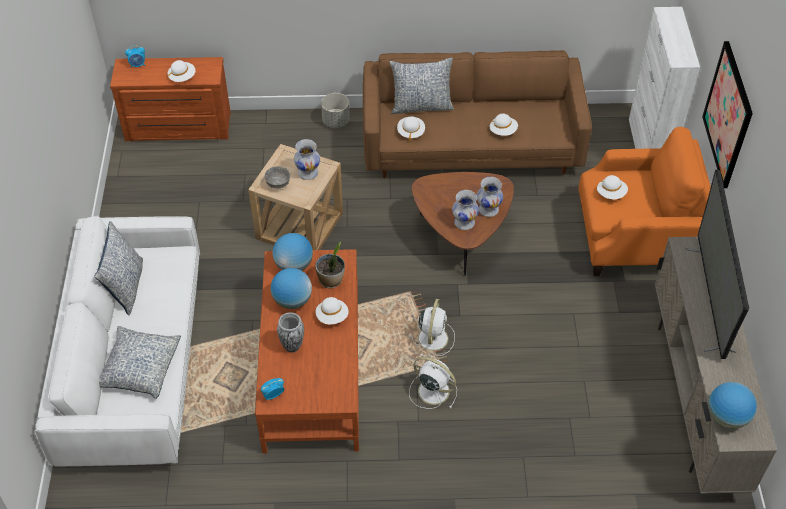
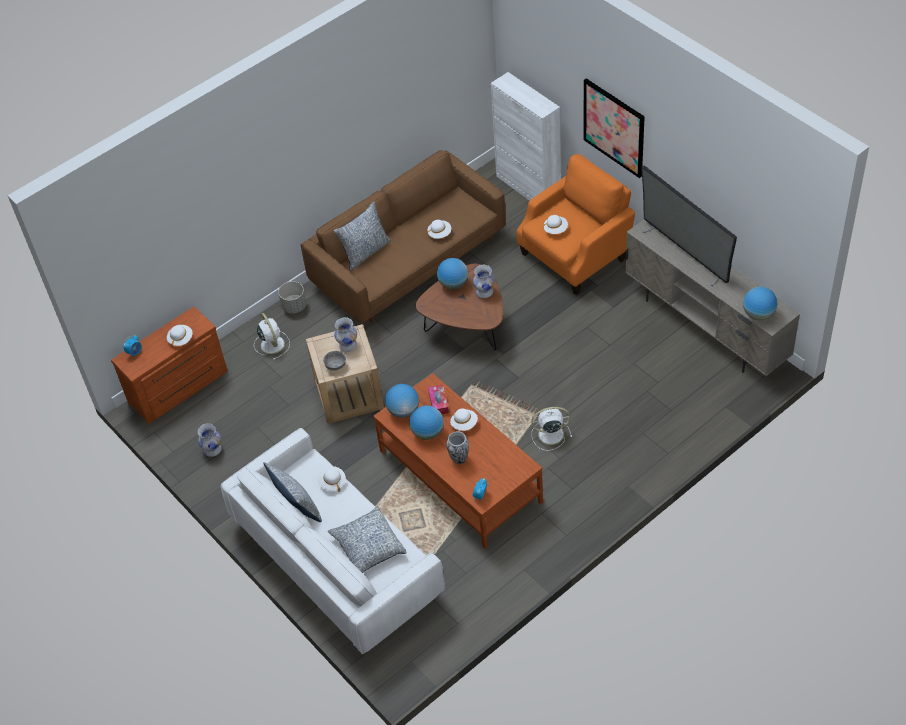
camera: 35 degrees left, 0 degrees up
potted plant [315,242,345,288] -> tissue box [428,385,449,414]
white hat [397,116,425,143] -> white hat moved to [318,466,346,492]
white fan [412,299,455,357] -> white fan moved to [254,313,290,360]
white vase [452,190,479,230] -> white vase moved to [198,423,221,457]
none -> globe [437,258,468,289]

